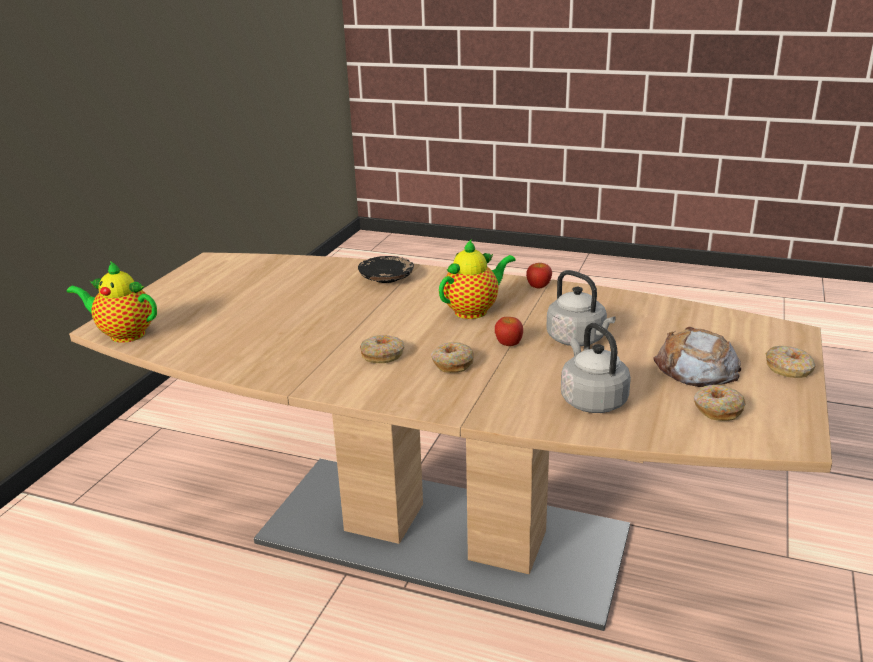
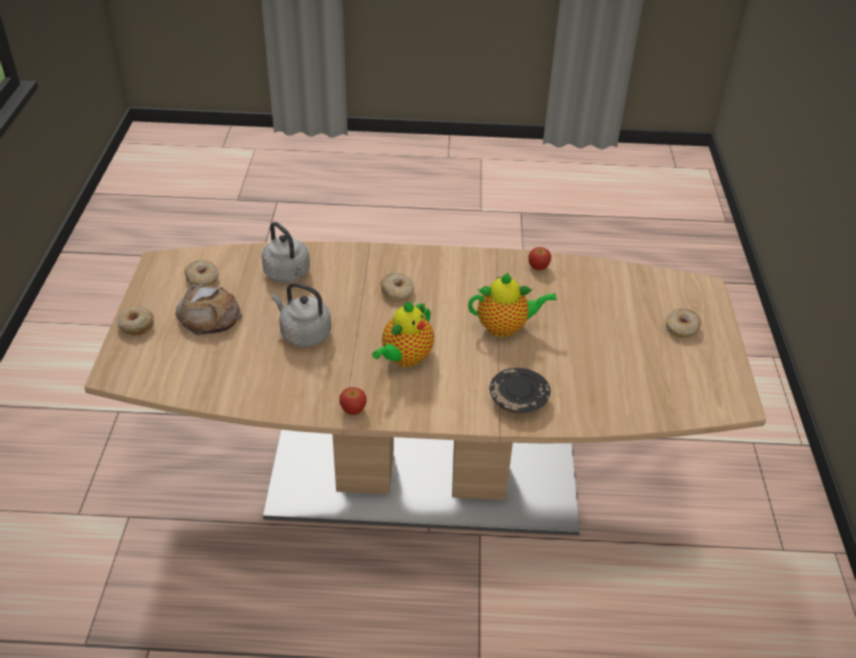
camera: 160 degrees right, 15 degrees up
teapot [67,261,157,343] -> teapot moved to [468,273,557,337]
donut [360,335,404,363] -> donut moved to [666,308,701,337]
apple [495,317,523,346] -> apple moved to [529,247,551,270]

